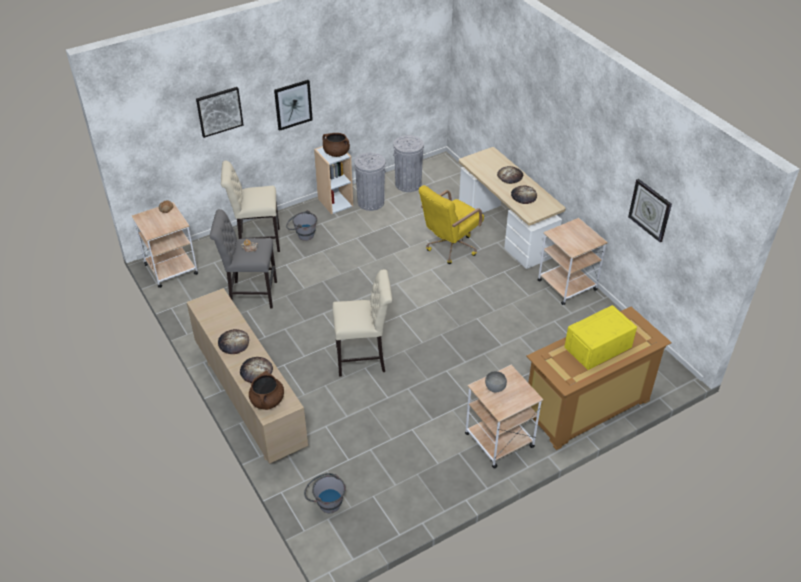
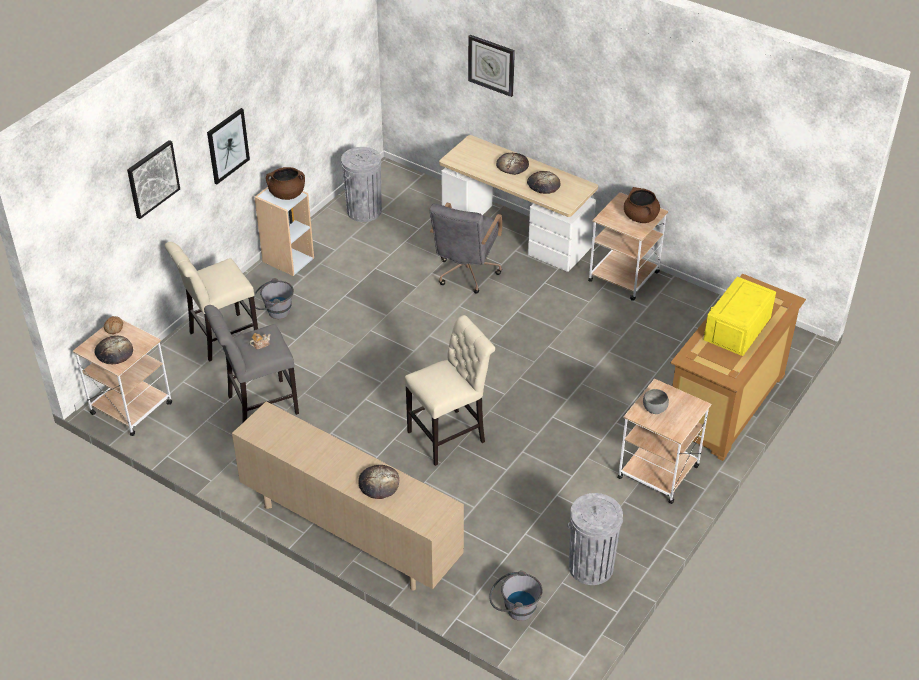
camera: 25 degrees left, 0 degrees up
bread [218,329,249,354] -> bread moved to [94,336,133,364]
brown cooking pot [249,371,284,410] -> brown cooking pot moved to [624,187,660,223]
grey trash can [354,153,386,211] -> grey trash can moved to [568,493,623,585]
yellow office chair [419,185,484,264] -> grey office chair [429,203,502,294]
wall clock [628,179,672,242] -> wall clock moved to [468,35,515,97]

